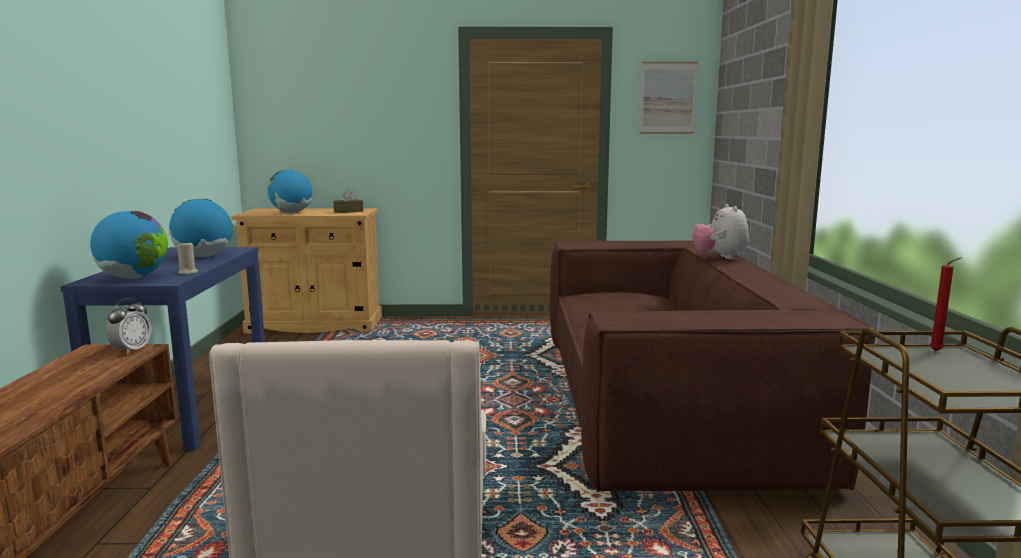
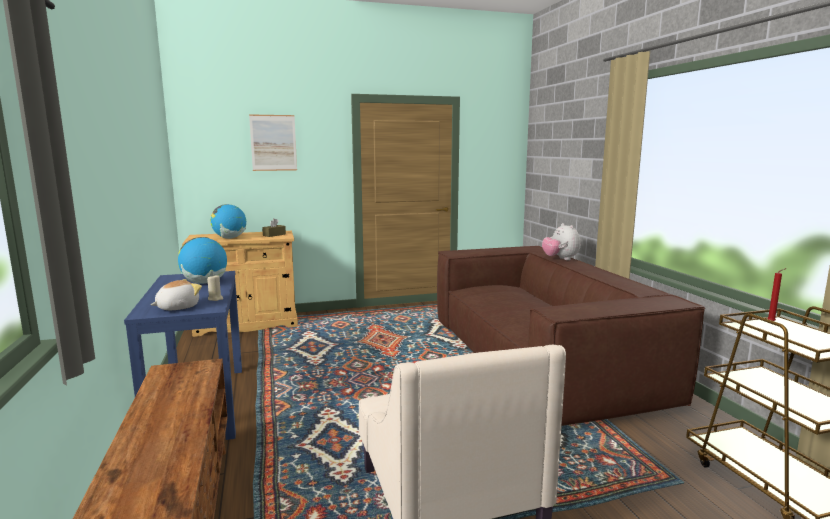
camera: 15 degrees left, 0 degrees up
globe [90,211,168,279] -> plush toy [151,279,202,310]
alarm clock [106,298,151,355] -> none
picture [639,62,698,134] -> picture moved to [249,114,297,171]

